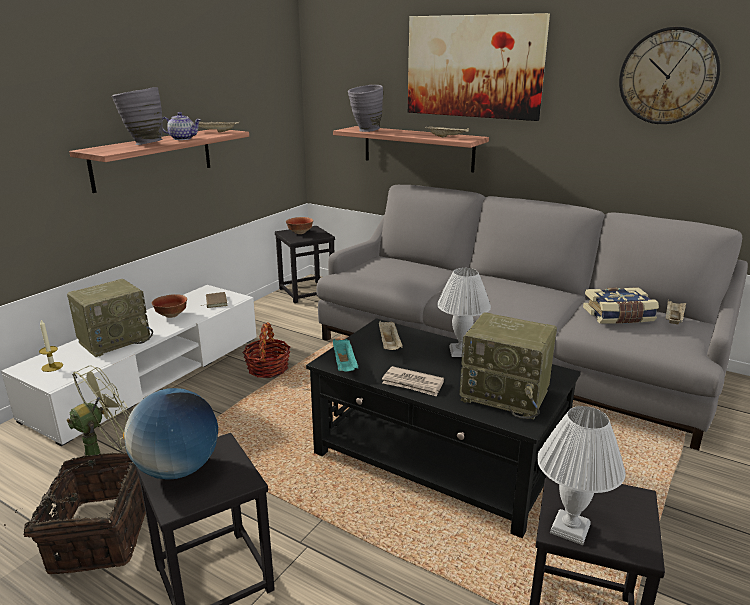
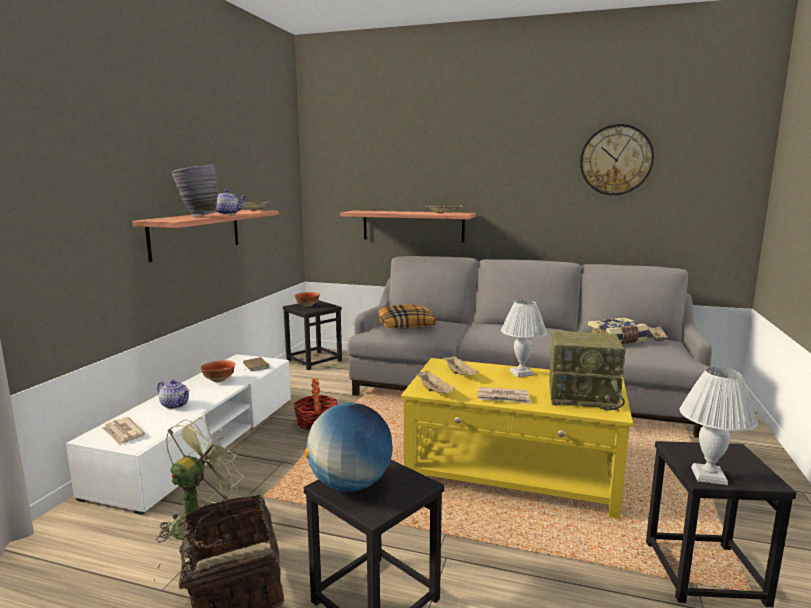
camera: 15 degrees left, 10 degrees down
candle [39,320,63,372] -> newspaper [102,417,145,445]
radio [67,279,153,357] -> teapot [157,380,190,409]
black coffee table [306,318,581,538] -> yellow coffee table [401,358,633,519]
turquoise tray [333,339,358,372] -> beige tray [416,371,455,393]
grey vase [348,85,383,132] -> none
picture [408,13,550,121] -> none
none -> pillow [378,304,436,329]

